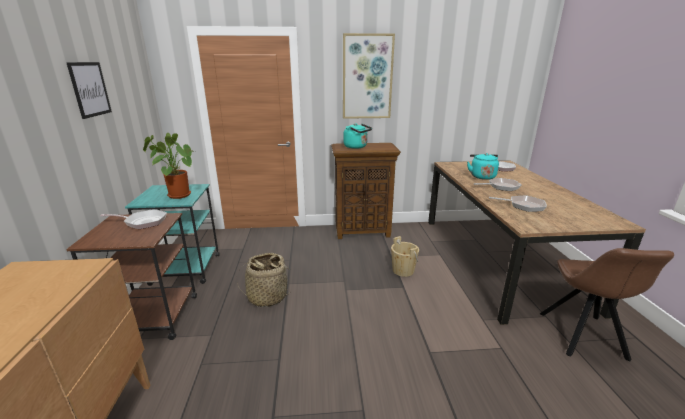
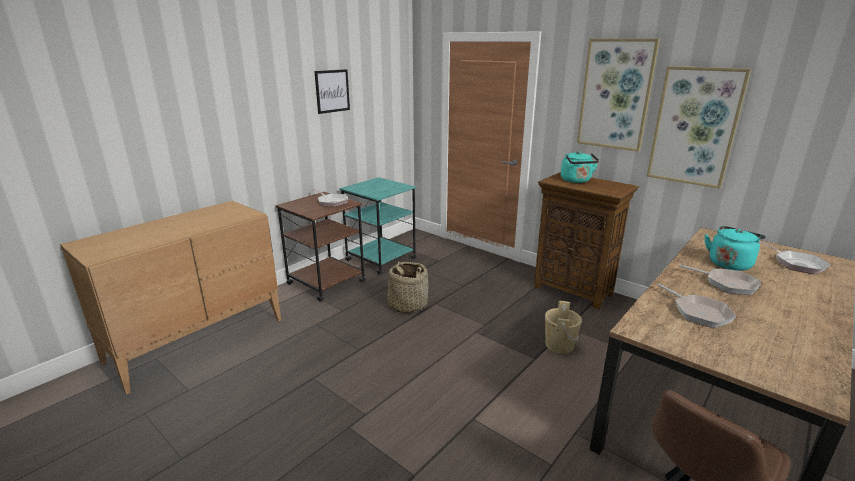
camera: 45 degrees right, 0 degrees up
potted plant [143,133,195,199] -> none
none -> picture [647,66,751,189]

